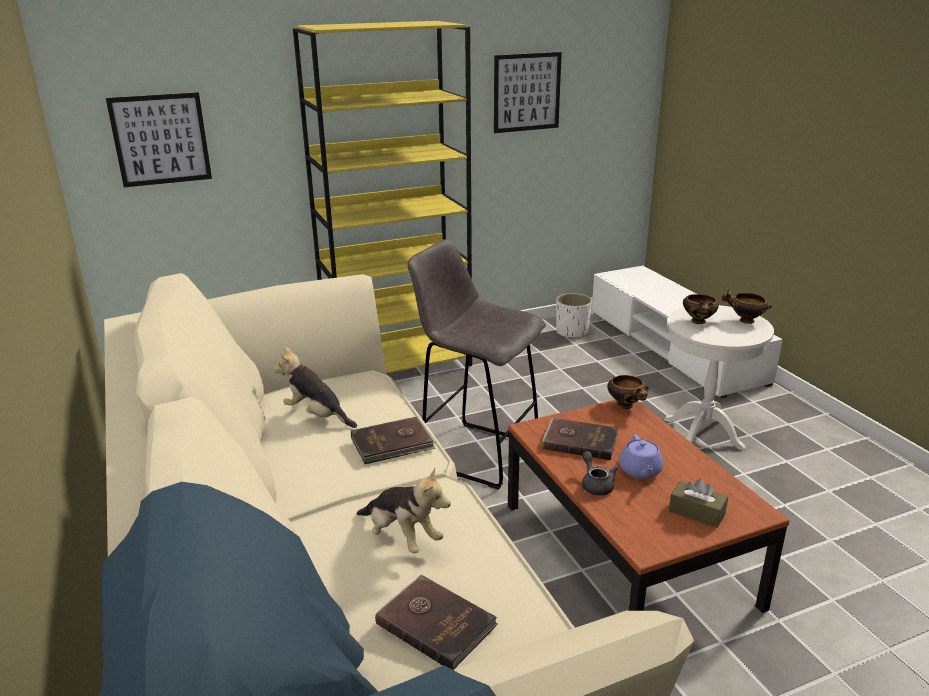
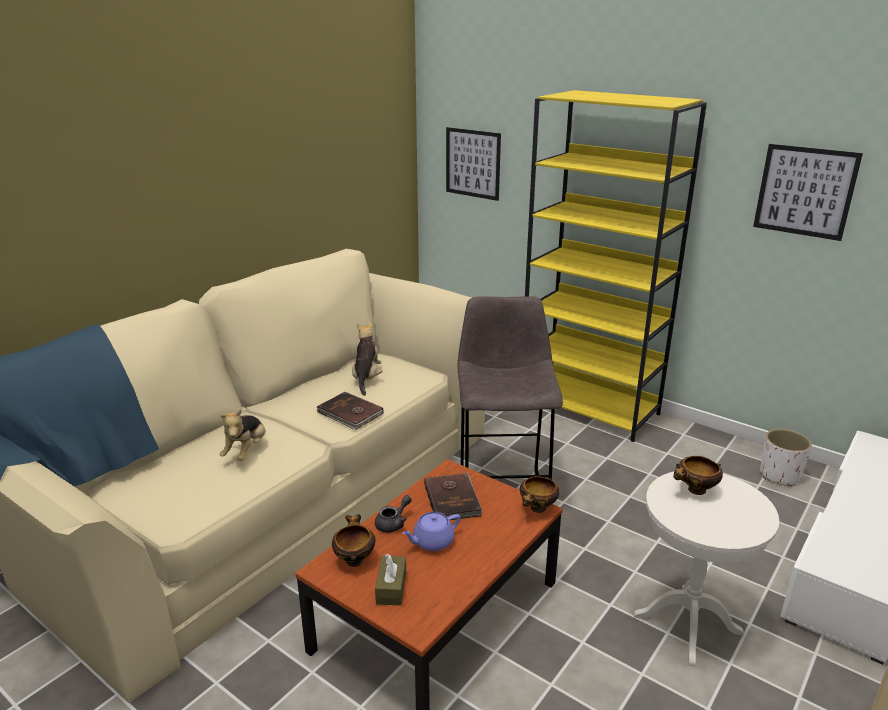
camera: 60 degrees right, 0 degrees up
brown book [375,574,498,670] -> none
bowl [722,289,772,324] -> bowl moved to [332,514,375,567]

